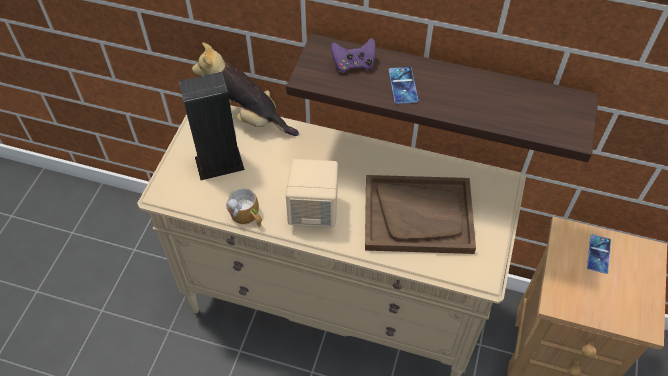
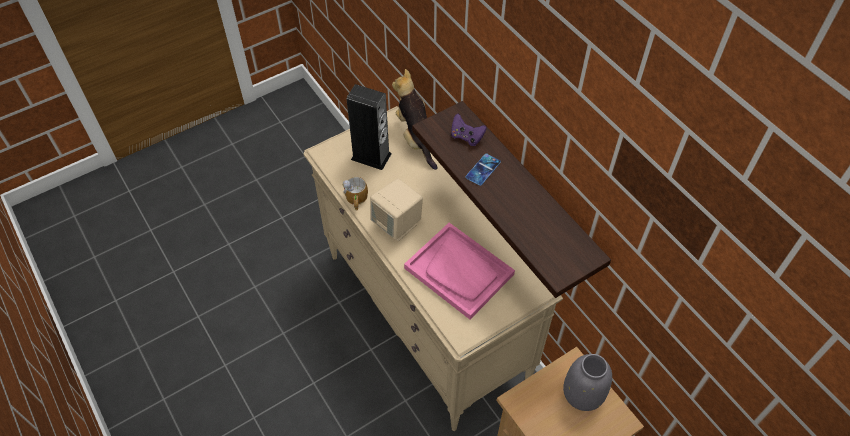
camera: 40 degrees right, 0 degrees up
brown tray [365,175,476,254] -> pink tray [404,223,515,319]
phone [587,234,611,274] -> grey vase [563,354,612,411]

